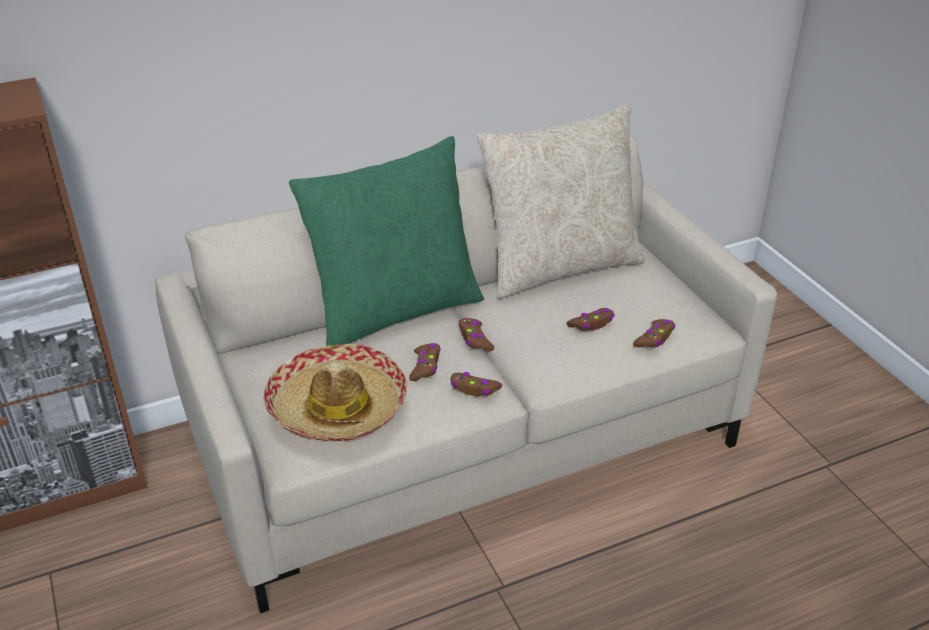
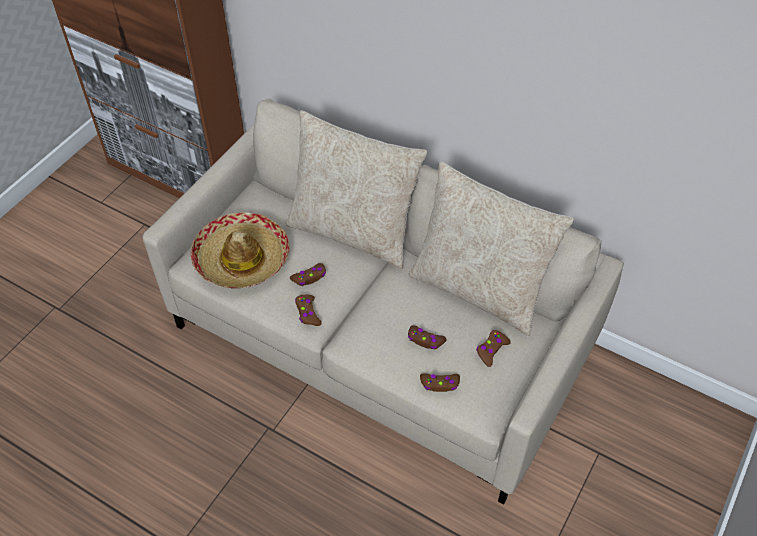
camera: 55 degrees right, 15 degrees up
green pillow [289,136,484,346] -> beige pillow [285,110,427,269]
brown game controller [458,318,494,351] -> brown game controller moved to [476,330,511,367]

